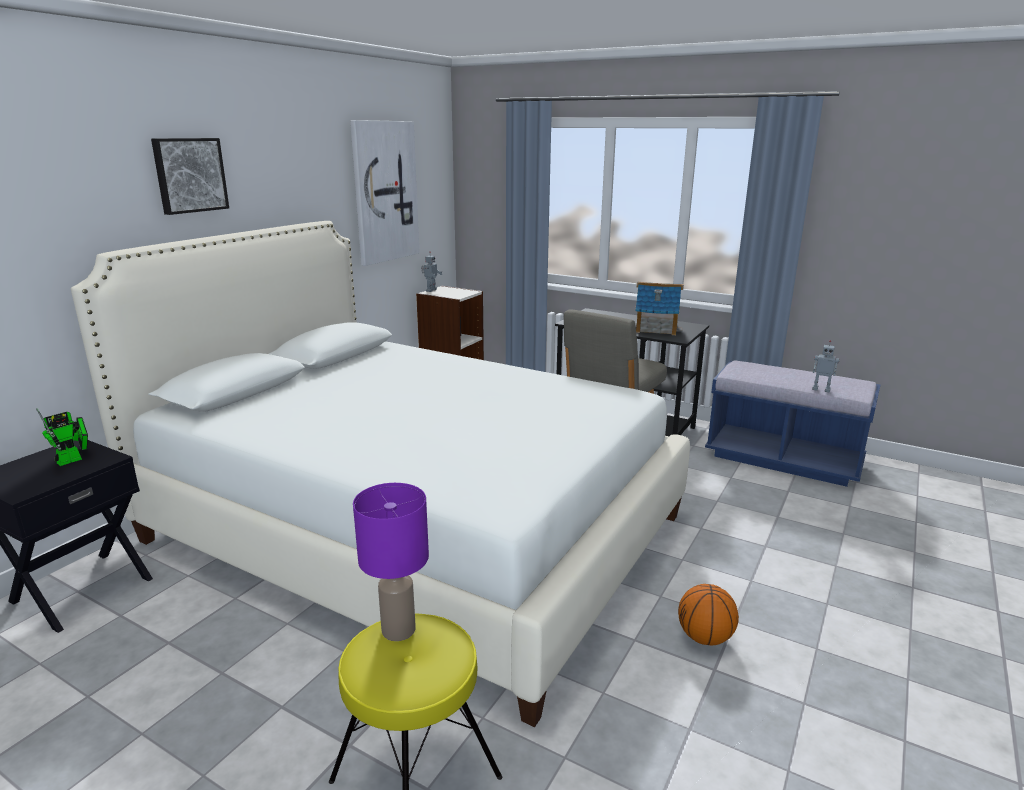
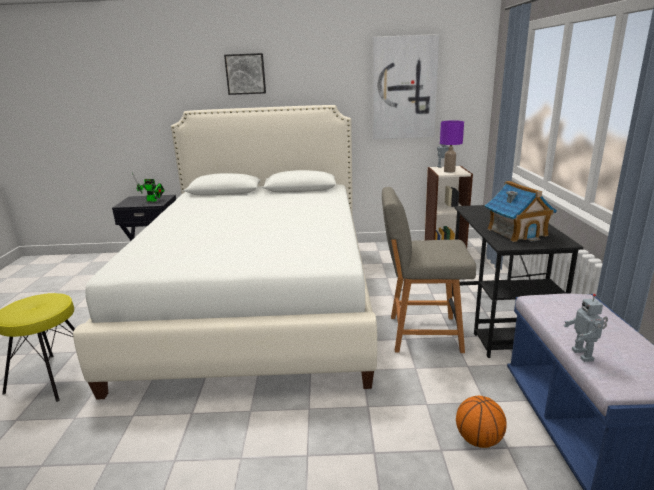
camera: 60 degrees right, 0 degrees up
purple table lamp [353,483,429,641] -> purple table lamp moved to [440,120,464,173]
basketball [678,584,739,646] -> basketball moved to [456,396,507,448]

